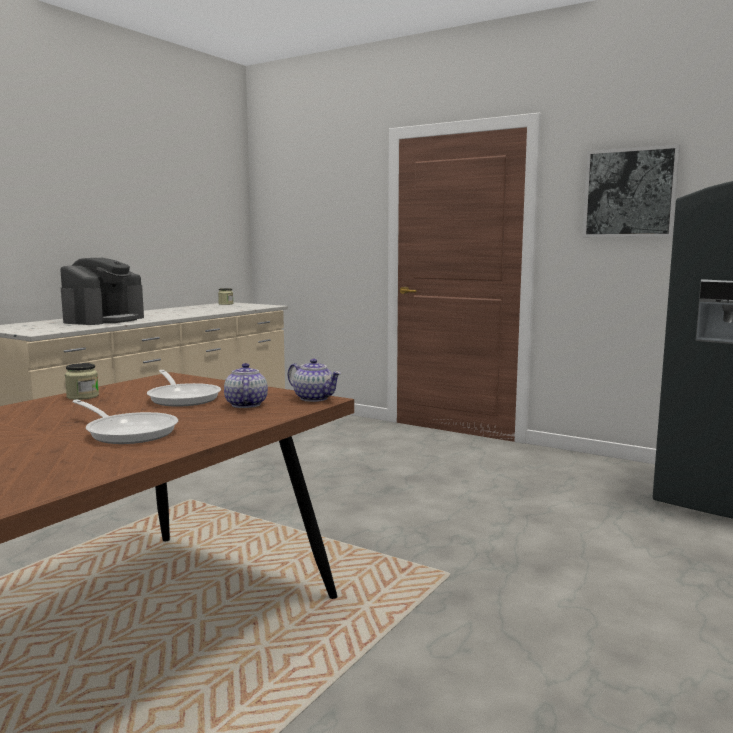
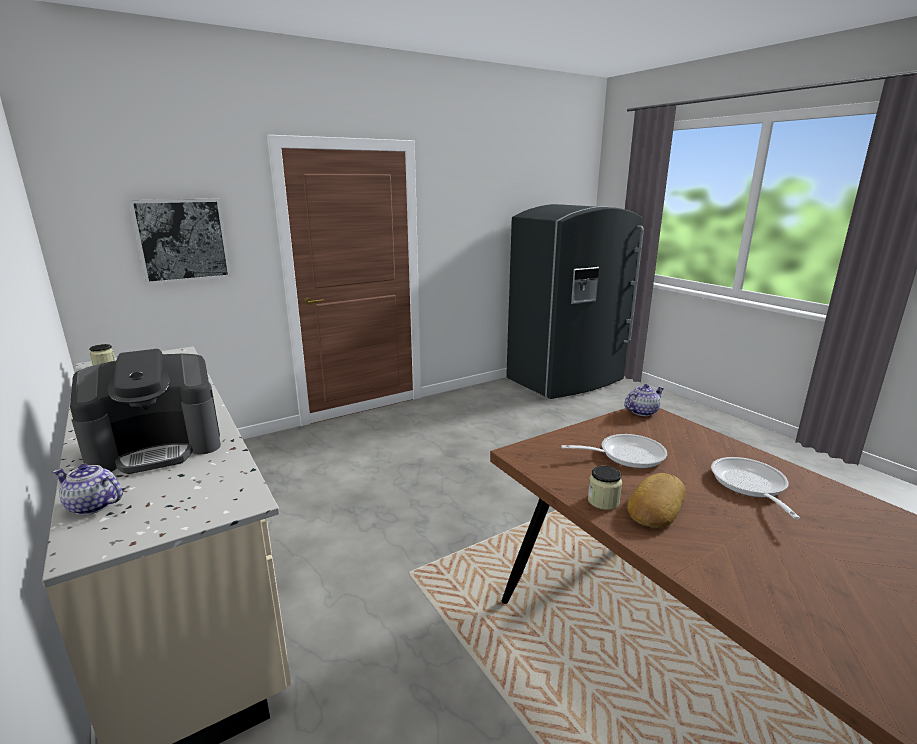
camera: 65 degrees left, 10 degrees up
coffee machine [60,258,144,325] -> coffee machine turned 105 degrees clockwise [70,349,221,474]
frying pan [72,399,178,444] -> frying pan turned 60 degrees counterclockwise [711,457,800,519]
teapot [224,363,268,408] -> teapot moved to [53,464,123,515]
picture [583,144,680,237] -> picture moved to [129,198,231,285]
none -> bread [627,473,686,528]

